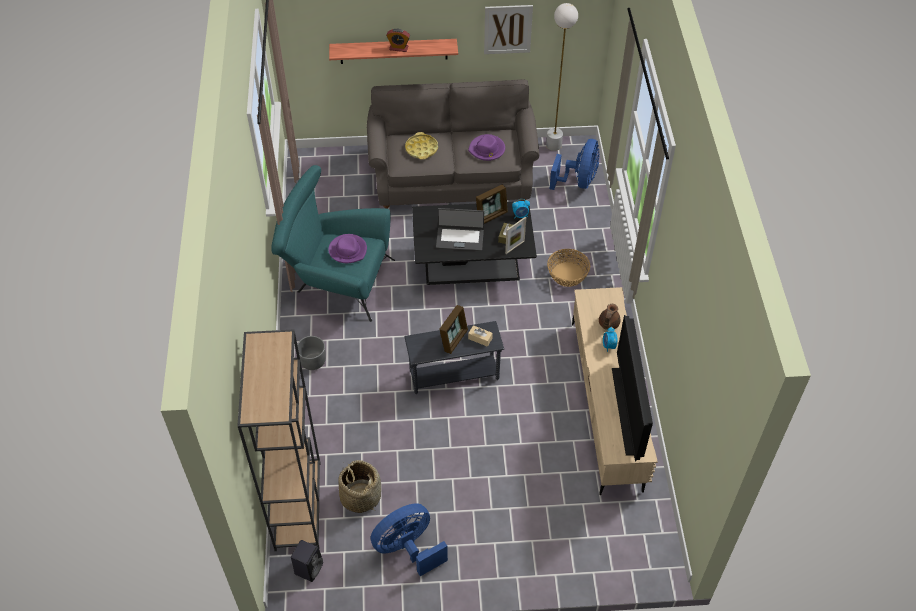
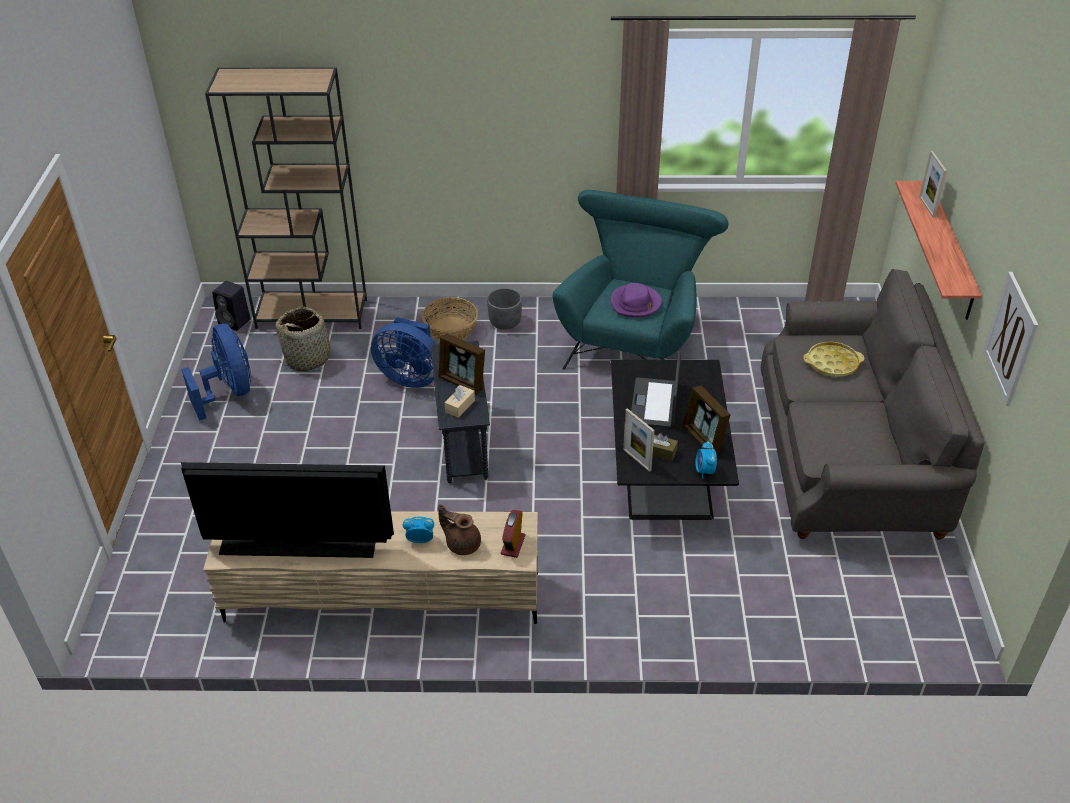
camera: 95 degrees right, 10 degrees down
alarm clock [386,29,410,52] -> alarm clock moved to [501,510,525,558]
purple hat [468,134,505,161] -> none
white floor lamp [546,3,578,151] -> none
basket [547,249,590,287] -> basket moved to [422,297,478,341]
blue fan [549,139,599,190] -> blue fan moved to [371,317,435,388]
none -> picture frame [919,151,947,217]

